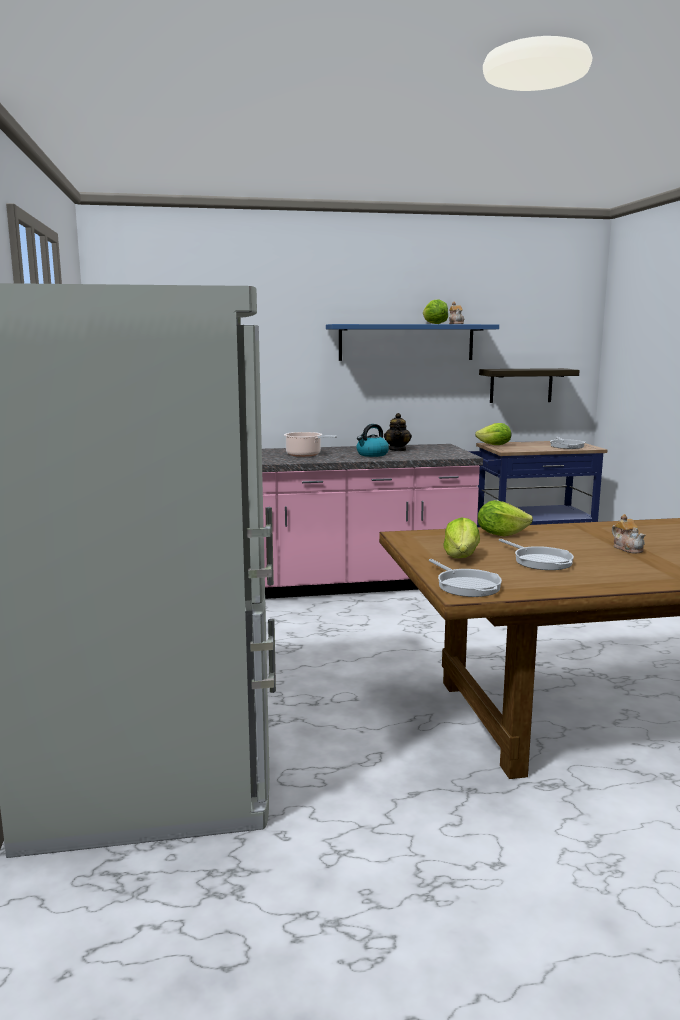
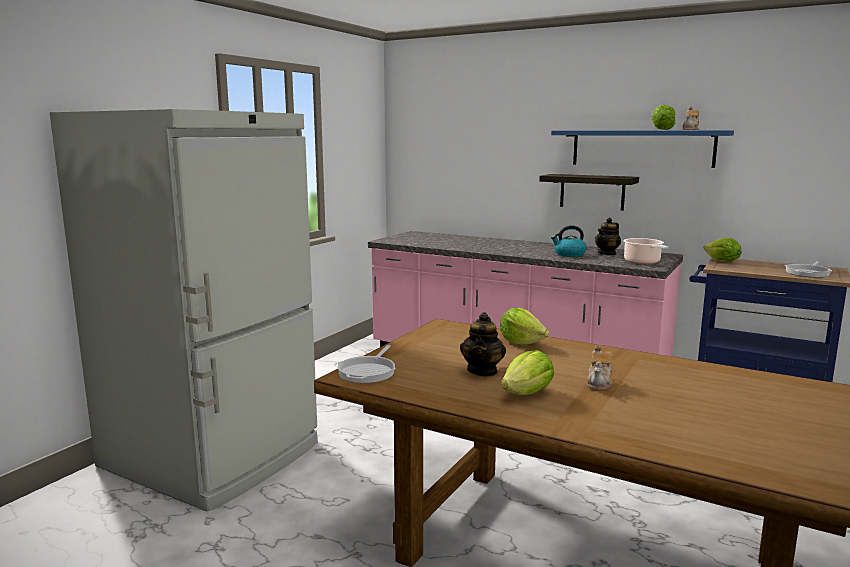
camera: 40 degrees right, 0 degrees up
cooking pot [284,432,337,457] -> cooking pot moved to [623,238,669,264]
lettuce [444,517,480,558] -> lettuce moved to [501,350,554,395]
shelf [479,368,580,403] -> shelf moved to [539,174,639,211]
frying pan [499,539,574,570] -> teapot [460,312,506,376]

